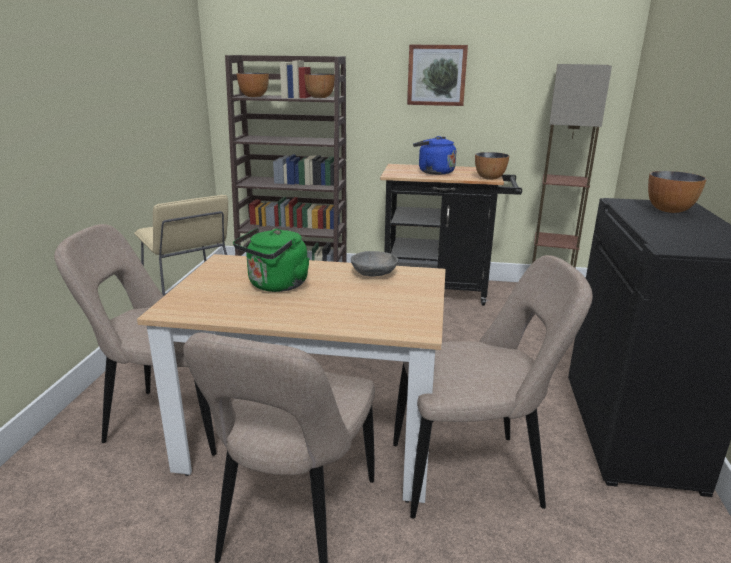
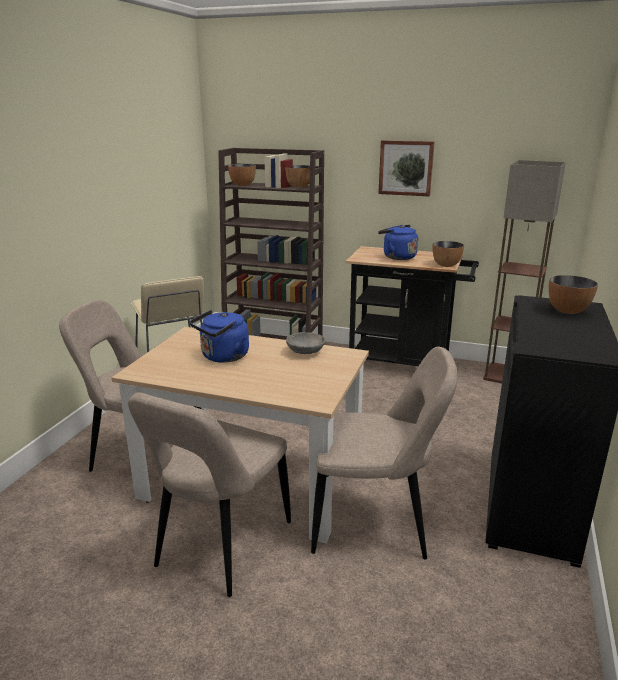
camera: 10 degrees right, 0 degrees up
green kettle [233,228,310,292] -> blue kettle [190,310,249,363]

